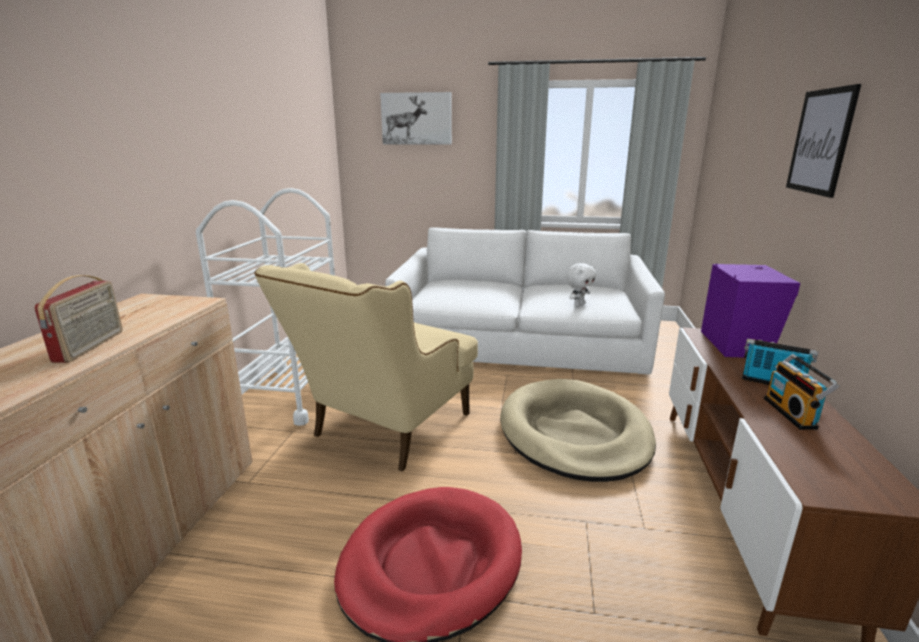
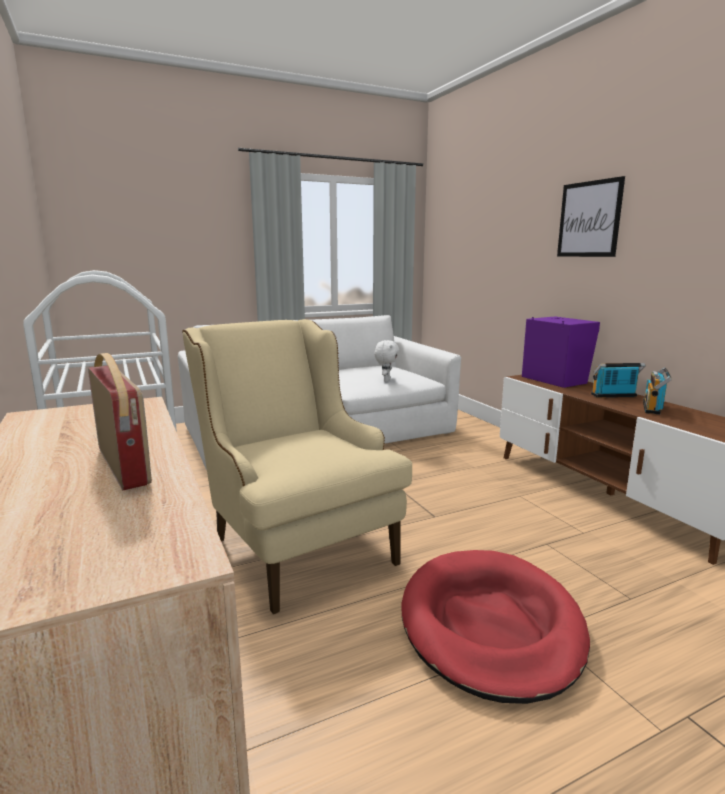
camera: 35 degrees left, 5 degrees down
beige armchair [255,263,478,472] -> beige armchair turned 150 degrees clockwise [182,319,412,614]
picture [380,92,452,145] -> none
beige dog bed [500,379,656,482] -> none
radio [764,354,839,430] -> radio turned 60 degrees clockwise [643,367,672,415]

